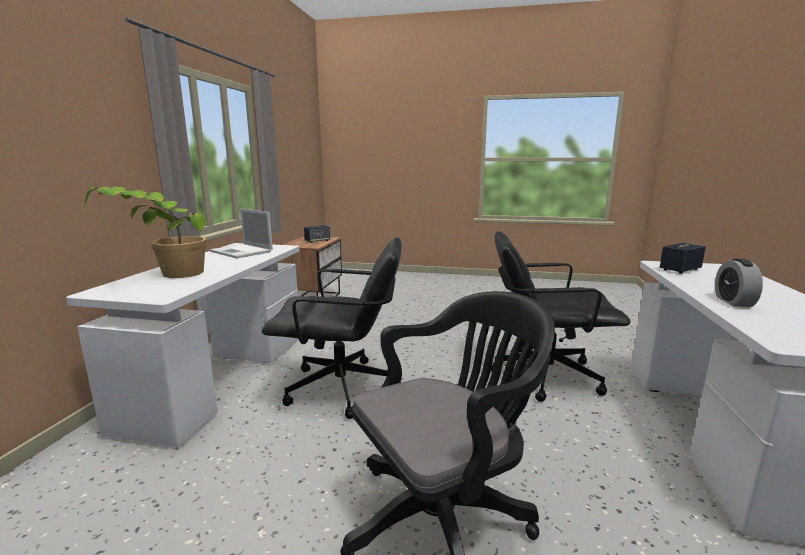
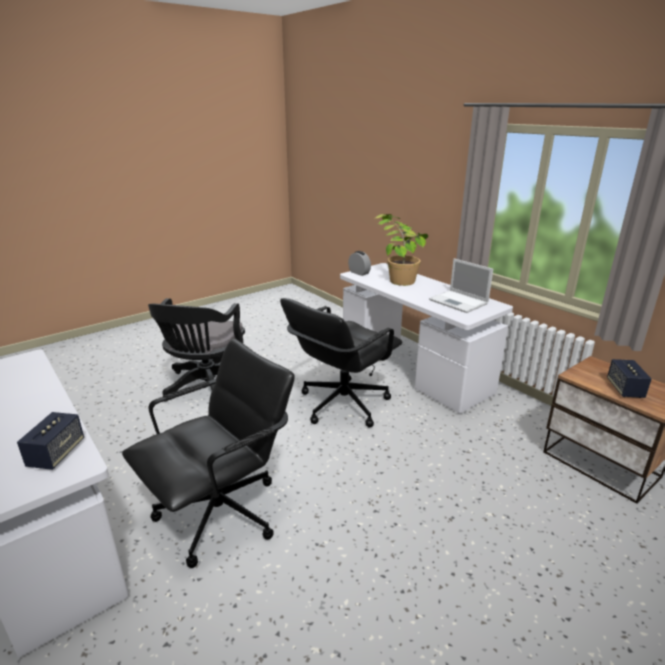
camera: 130 degrees right, 10 degrees up
laptop [210,209,273,258] -> laptop turned 120 degrees counterclockwise [429,258,493,313]
alarm clock [715,259,763,307] -> alarm clock moved to [348,251,371,276]

